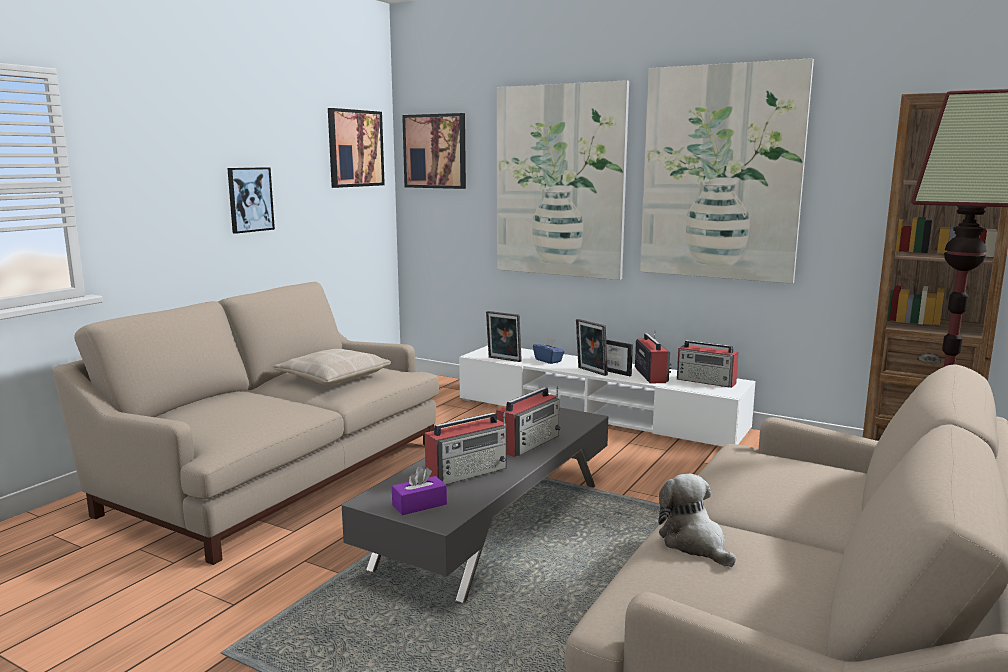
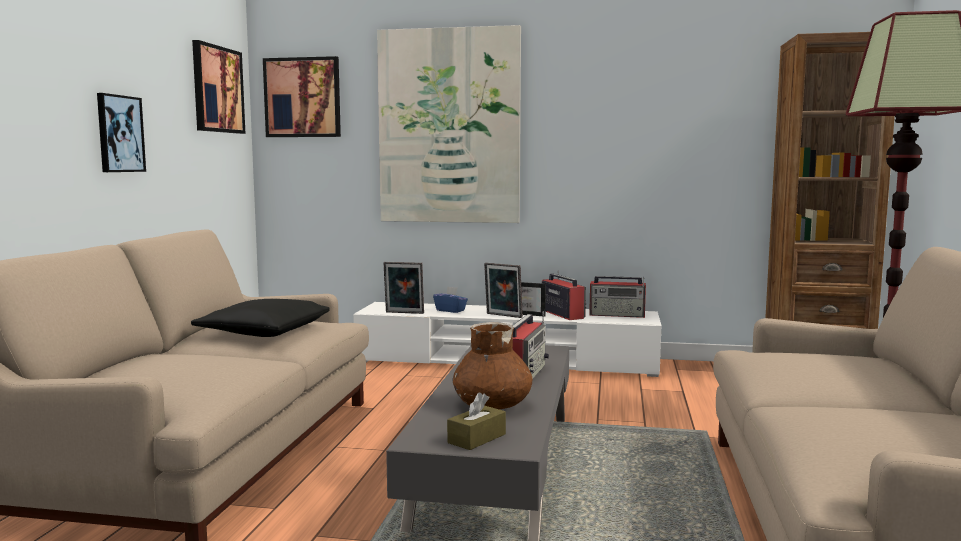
camera: 20 degrees left, 5 degrees down
beige pillow [273,349,391,385] -> black pillow [191,299,329,337]
purple tissue box [392,466,447,515] -> brown tissue box [447,392,506,450]
radio [425,412,506,485] -> brown vase [453,322,533,410]
picture [640,58,814,284] -> none
plush toy [659,474,736,567] -> none

